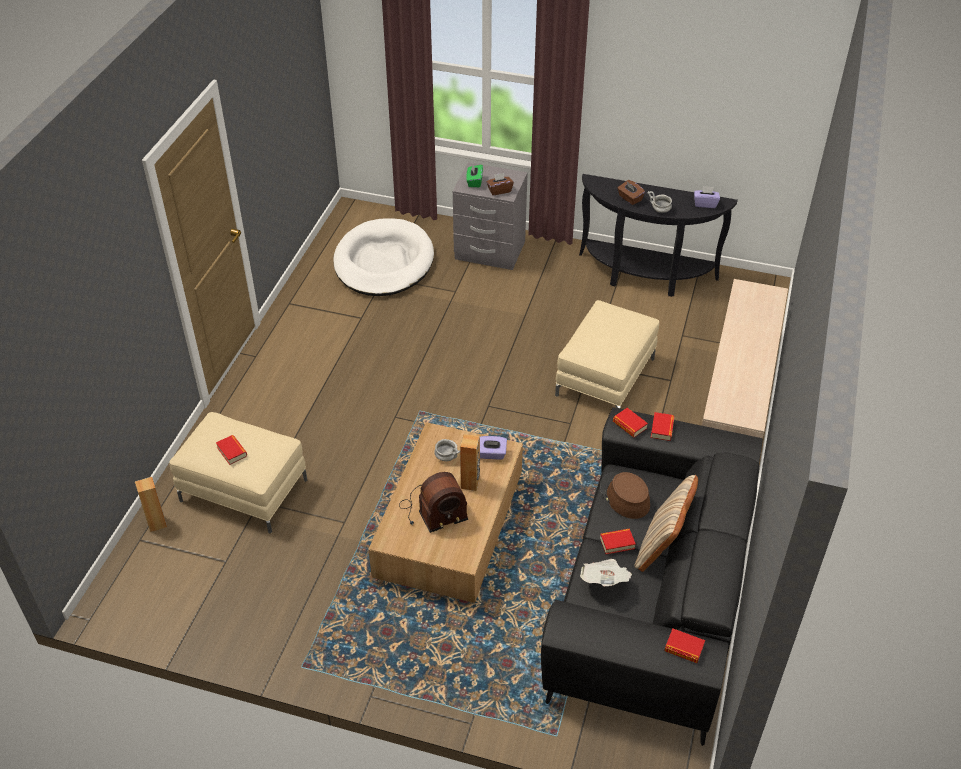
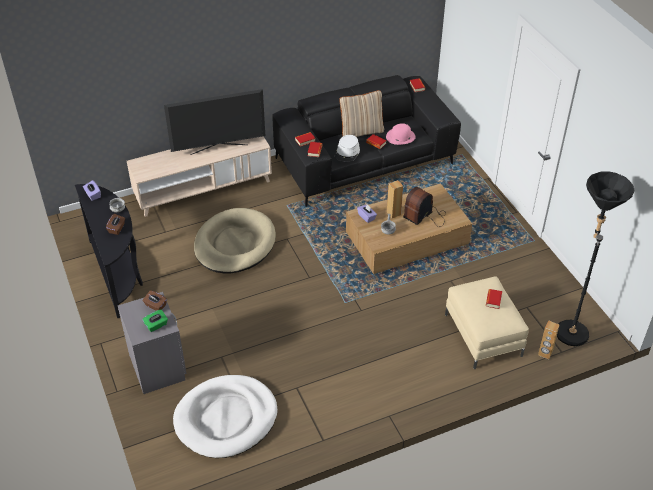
camera: 130 degrees left, 0 degrees up
radio [399,472,468,533] -> radio turned 75 degrees counterclockwise [403,187,446,227]
beige ottoman [555,300,659,409] -> beige dog bed [194,208,276,274]
newspaper [580,559,632,586] -> pink hat [386,123,416,145]
brown hat [600,472,650,519] -> white hat [335,135,360,162]
none -> television [164,89,265,155]
none -> black floor lamp [557,171,635,346]

